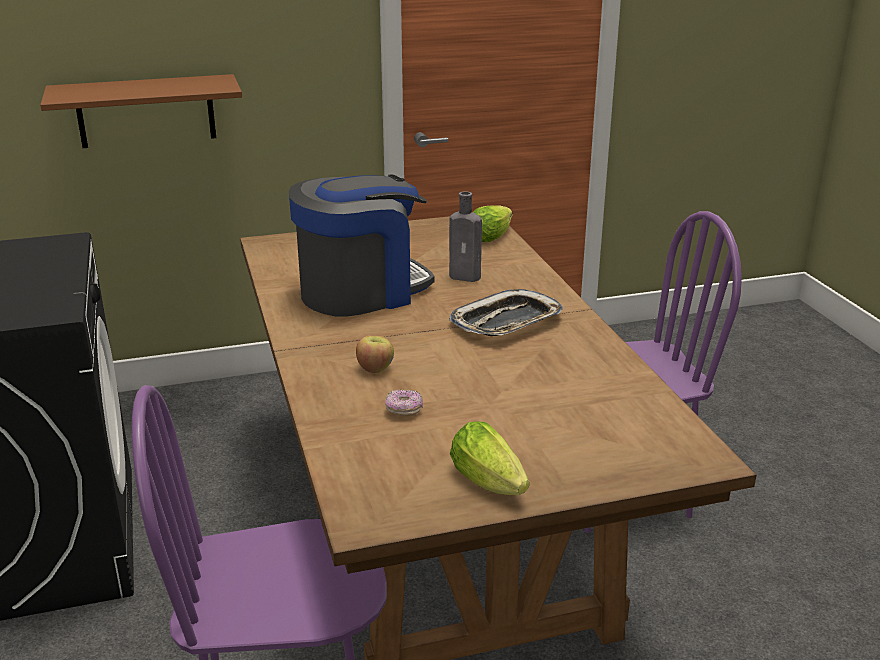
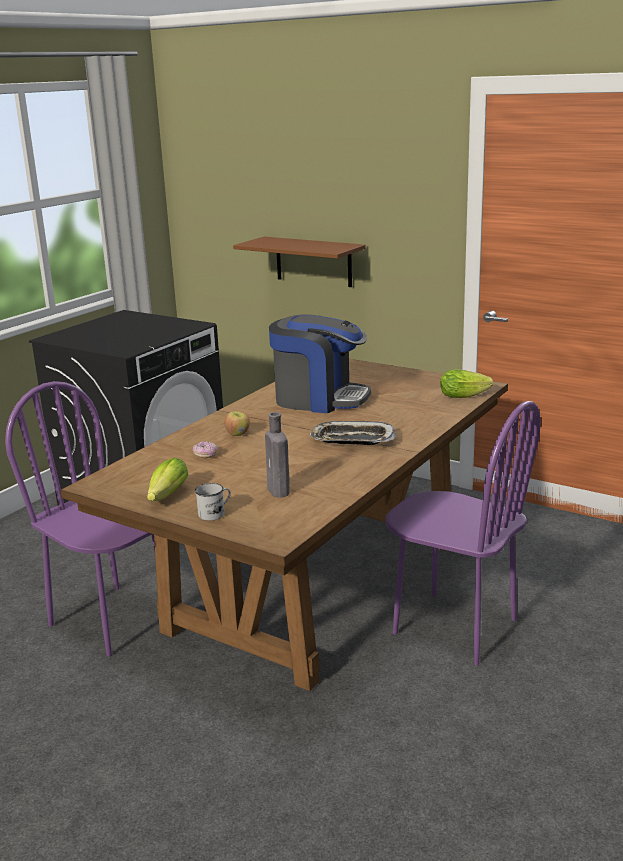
camera: 50 degrees right, 5 degrees down
grey bottle [449,191,482,282] -> grey bottle moved to [265,412,290,498]
none -> white mug [195,483,231,521]

